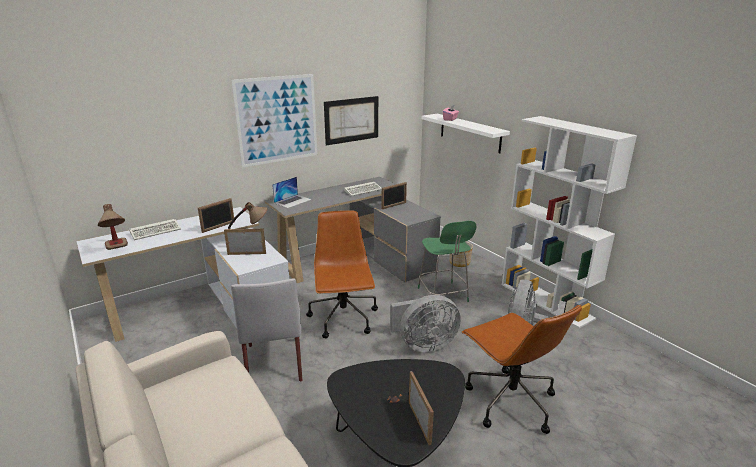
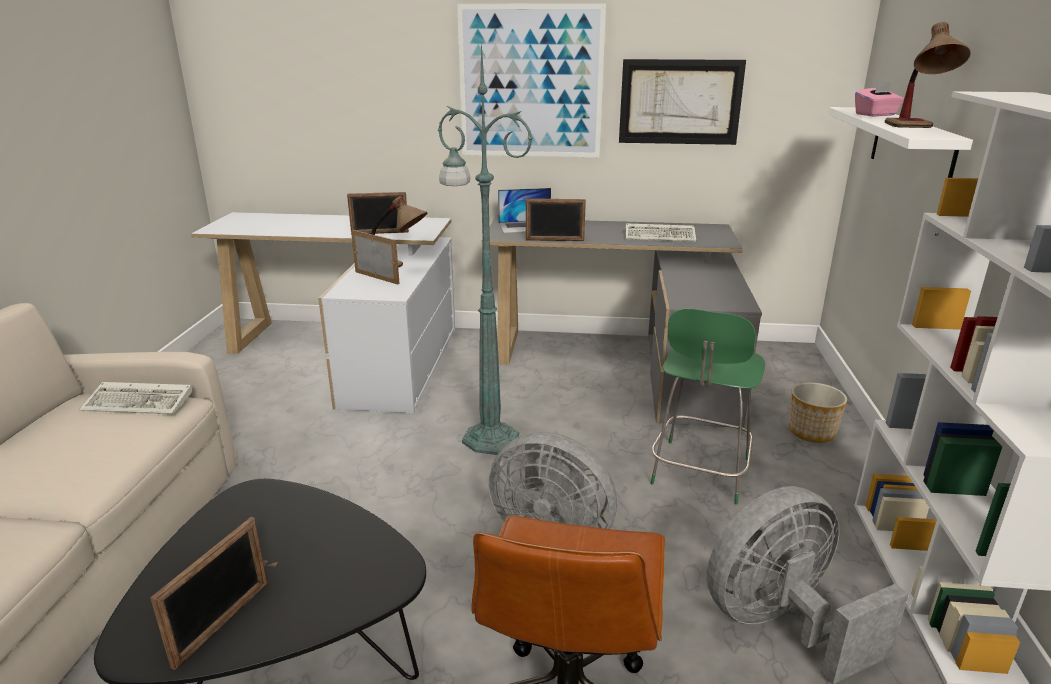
camera: 40 degrees right, 0 degrees up
table lamp [98,204,128,250] -> table lamp moved to [885,22,971,128]
keyboard [129,219,181,240] -> keyboard moved to [79,382,192,414]
grey chair [231,278,302,382] -> none
brown office chair [306,210,378,338] -> green floor lamp [438,40,533,455]
picture frame [382,182,407,209] -> picture frame moved to [526,198,586,241]

